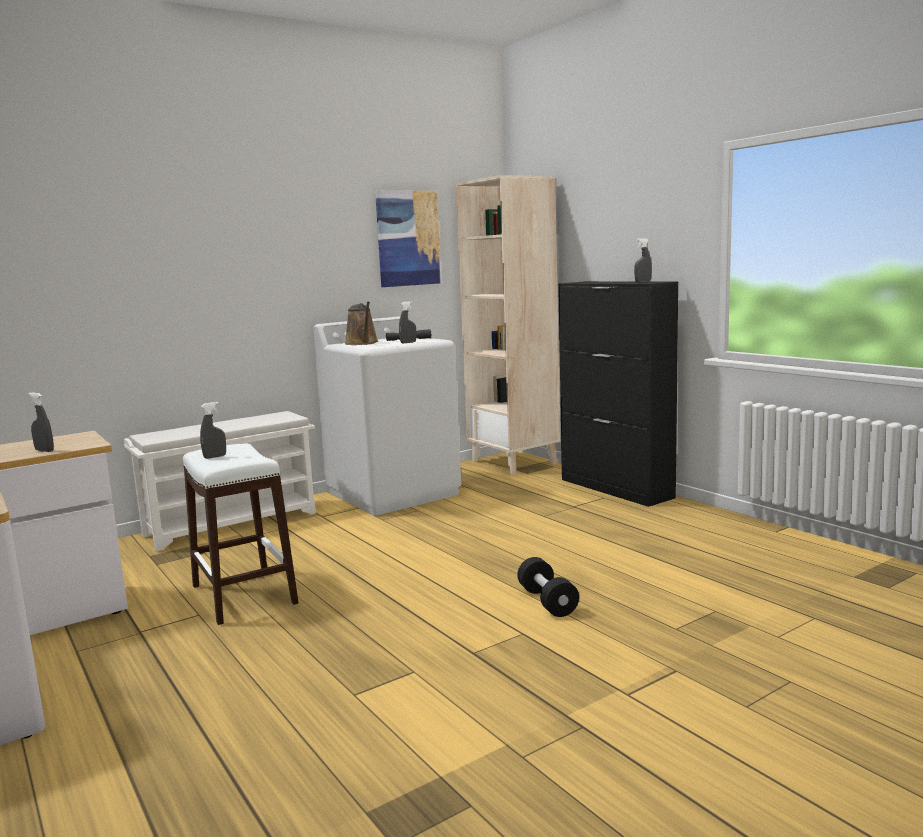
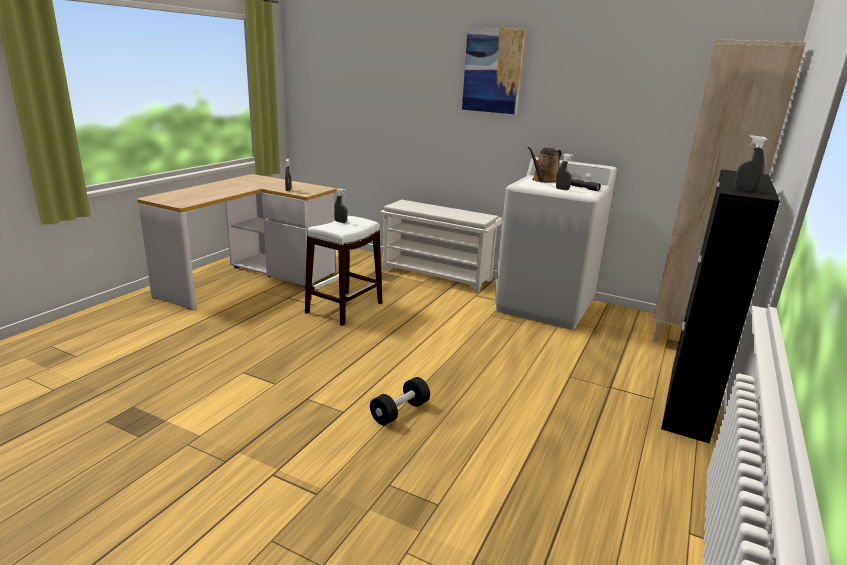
camera: 60 degrees right, 10 degrees up
picture [375,190,442,287] -> picture moved to [462,27,525,114]

